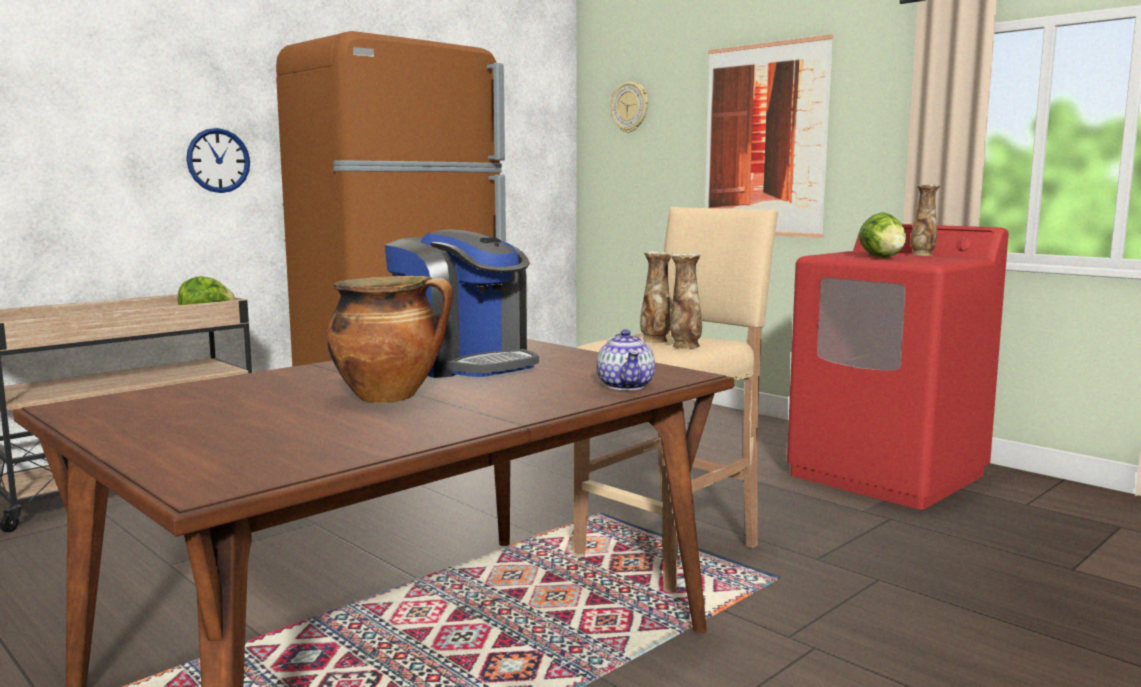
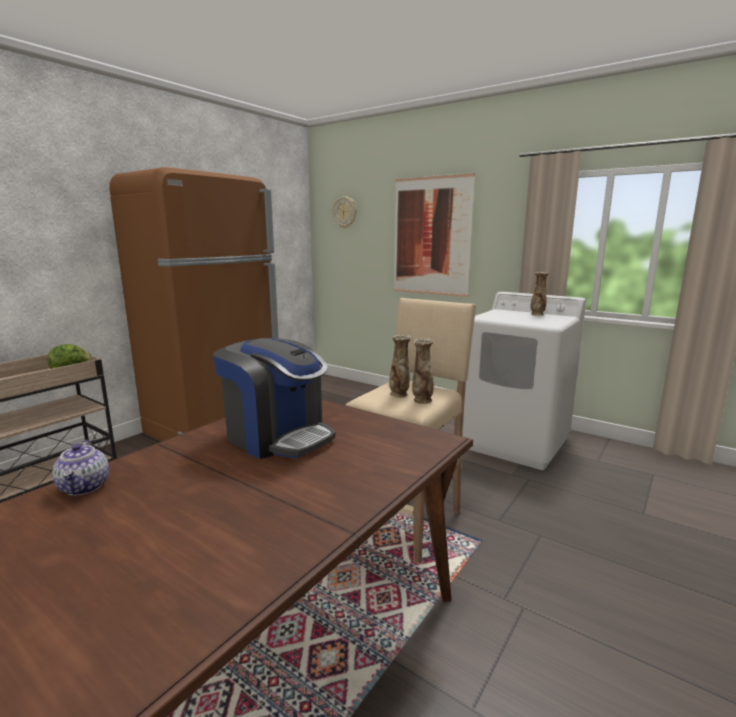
camera: 10 degrees left, 5 degrees up
wall clock [186,128,250,193] -> none
cooking pot [327,276,453,403] -> none
teapot [597,329,655,390] -> teapot moved to [52,440,109,496]
red washing machine [787,224,1008,510] -> white washing machine [462,292,586,470]
lettuce [859,213,907,258] -> none

